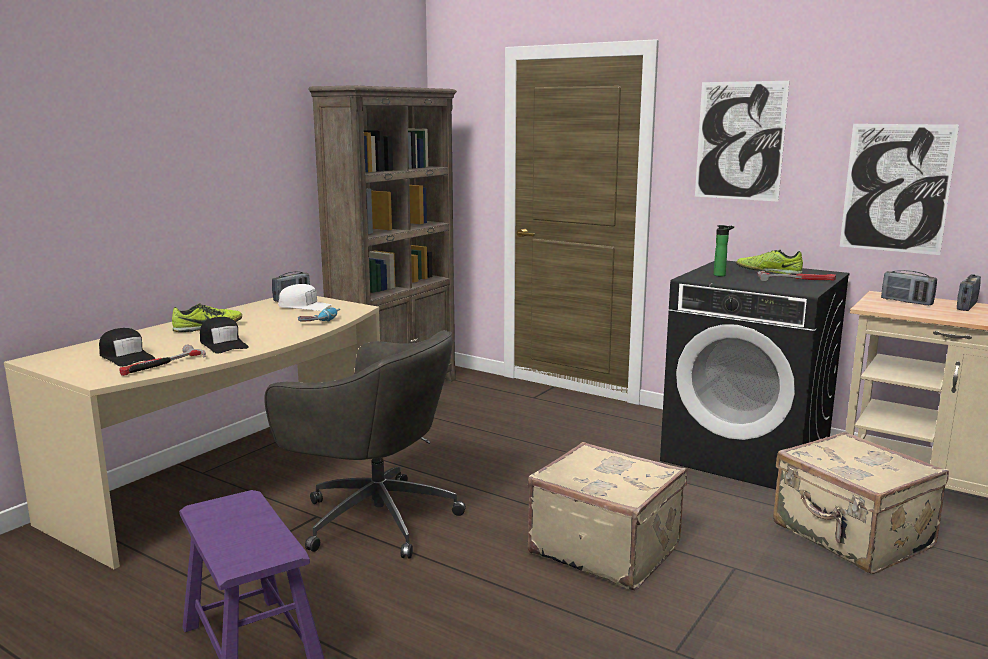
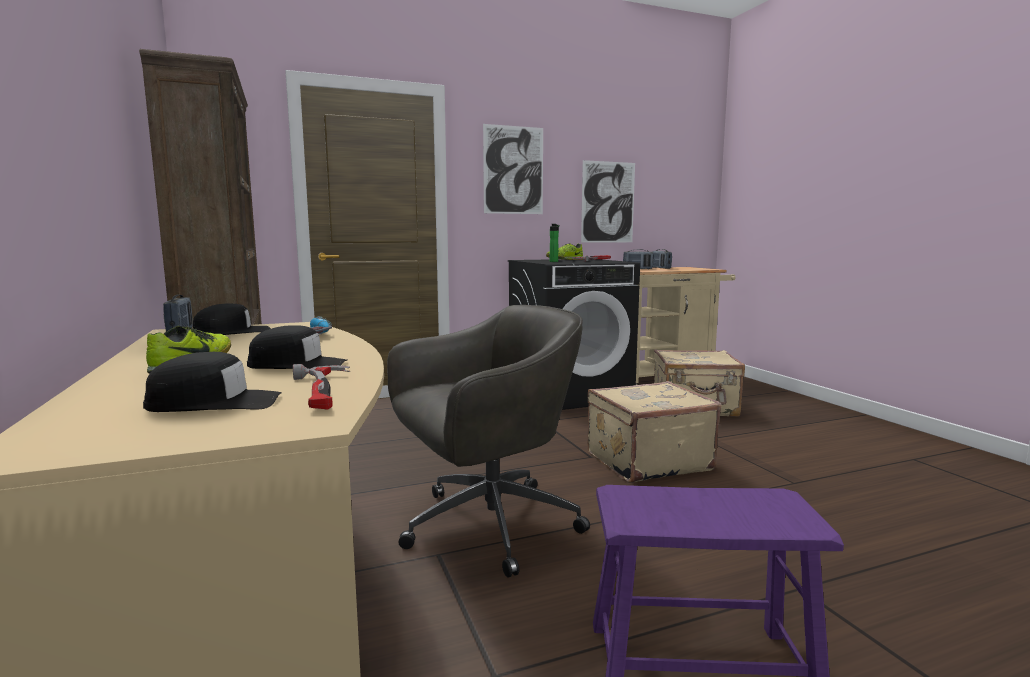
camera: 55 degrees left, 5 degrees down
white cap [278,284,331,311] -> black cap [193,303,271,335]

